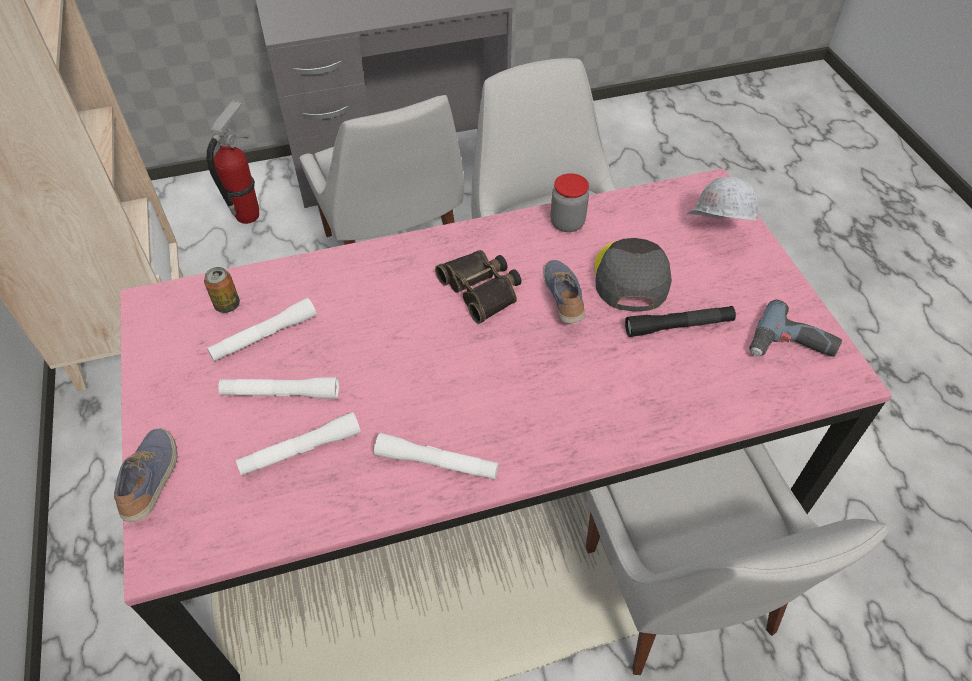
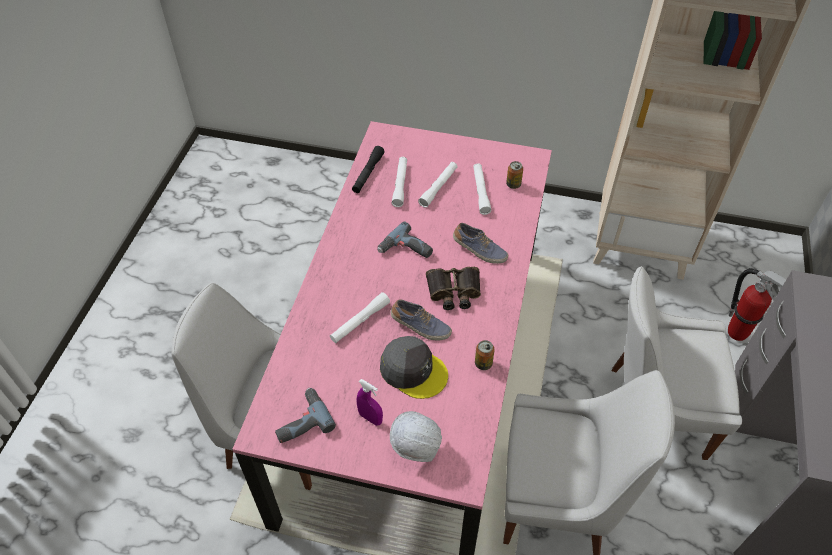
camera: 120 degrees right, 0 degrees up
shoe [114,428,177,522] -> shoe moved to [453,223,508,264]
white flashlight [374,433,499,480] -> white flashlight moved to [330,292,390,343]
jar [550,173,589,232] -> can [475,340,495,370]
black flashlight [625,306,736,337] -> black flashlight moved to [352,146,385,193]
none -> purple spray bottle [357,379,383,426]
none -> power drill [377,221,433,258]

